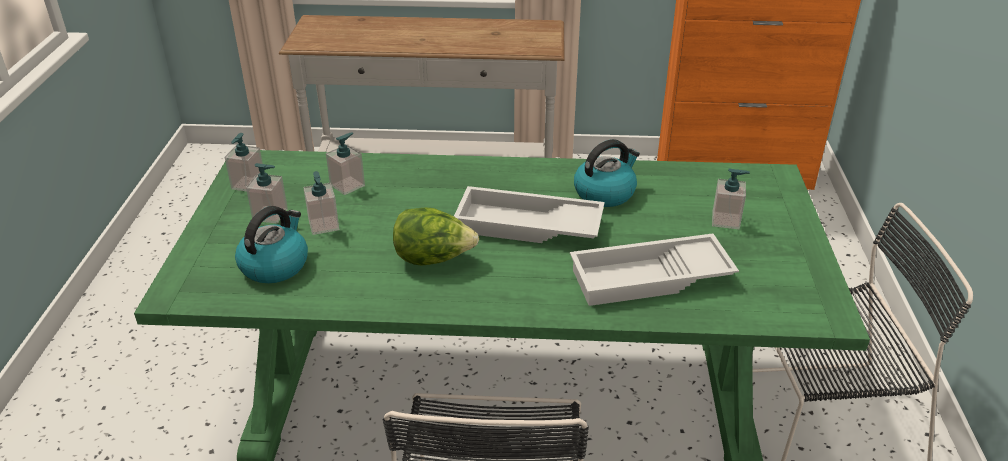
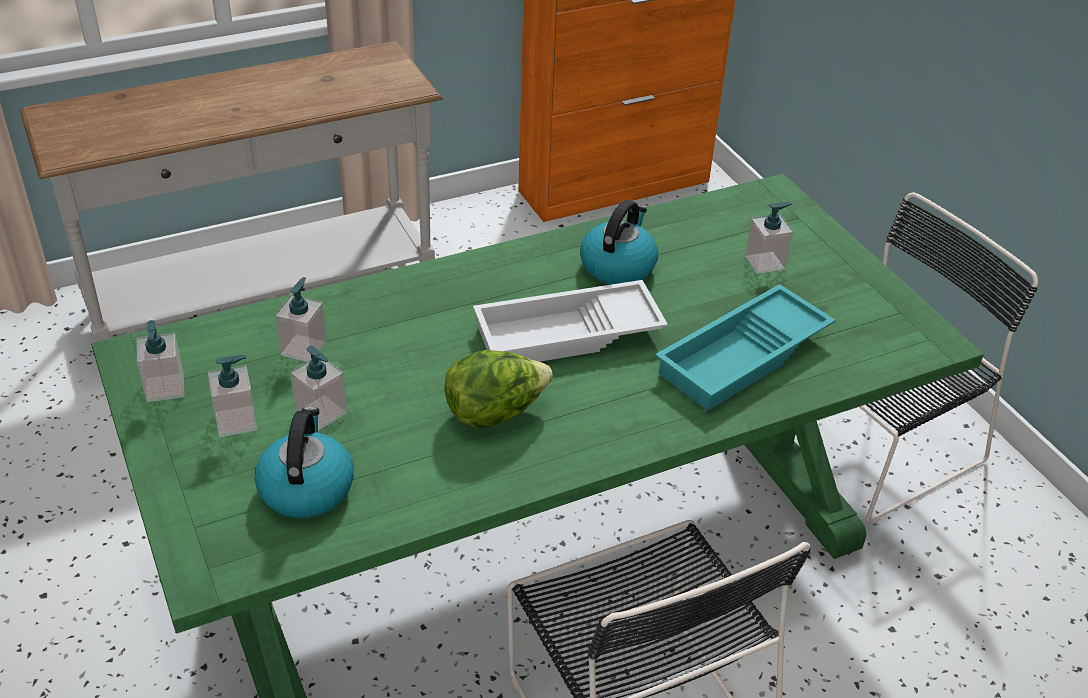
camera: 30 degrees left, 5 degrees up
white tray [570,233,739,306] -> turquoise tray [655,284,835,411]

